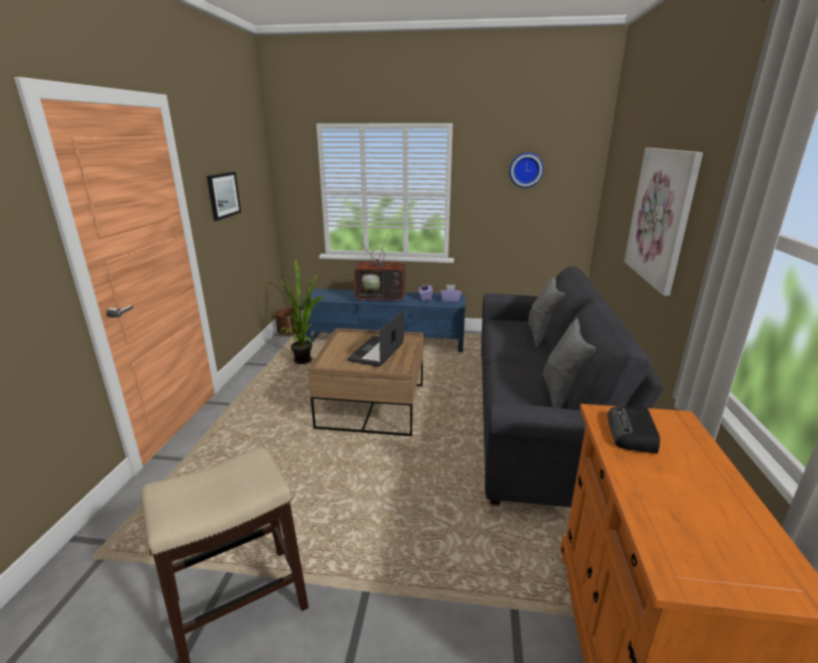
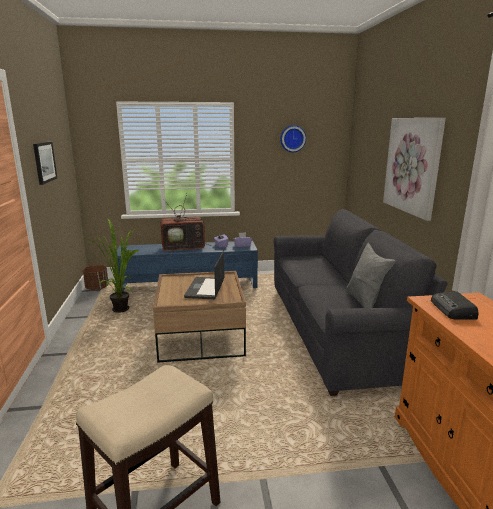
camera: 15 degrees left, 5 degrees down
grey pillow [528,276,566,347] -> none

